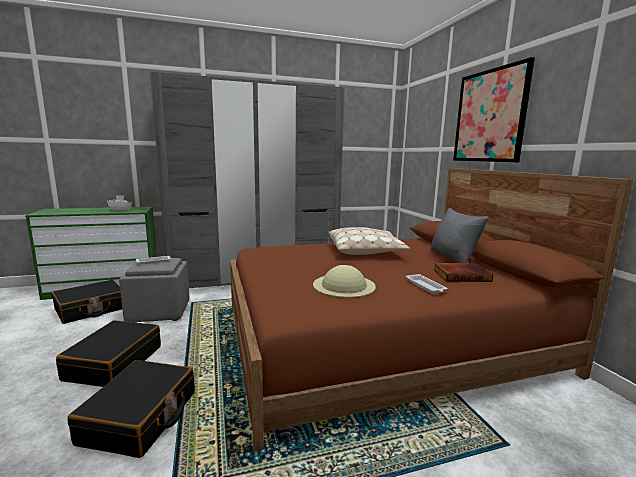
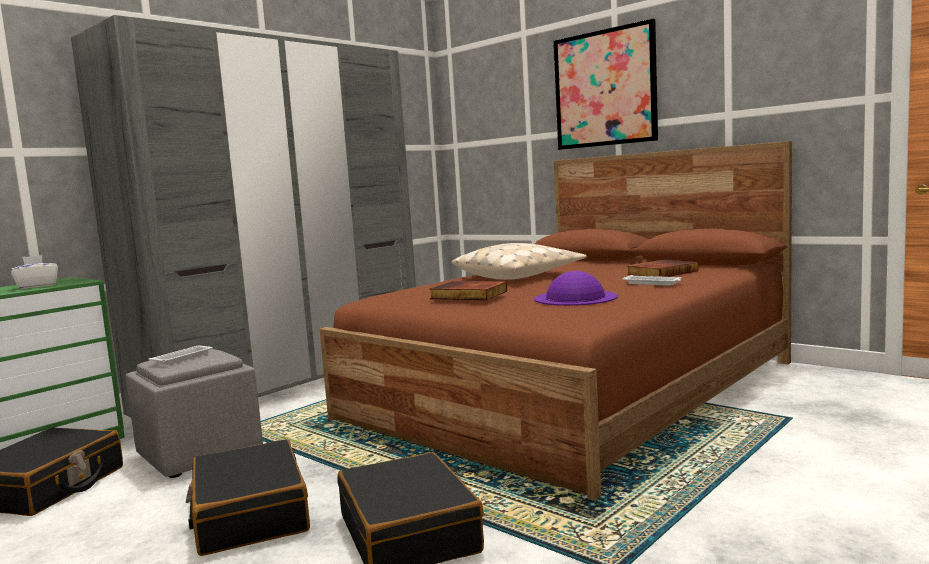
camera: 30 degrees left, 5 degrees down
beige hat [313,265,376,298] -> purple hat [534,271,618,306]
grey pillow [431,208,489,263] -> none
none -> book [430,281,507,300]

